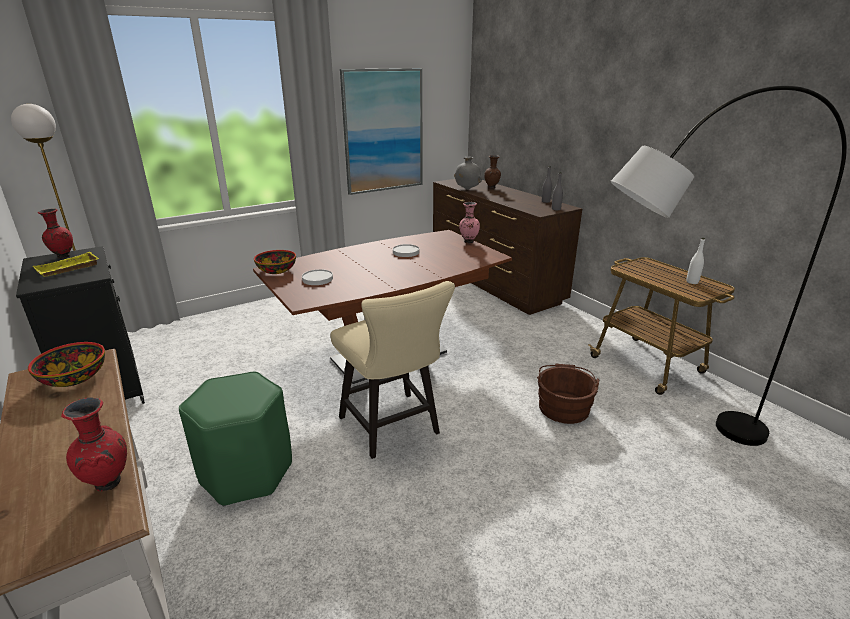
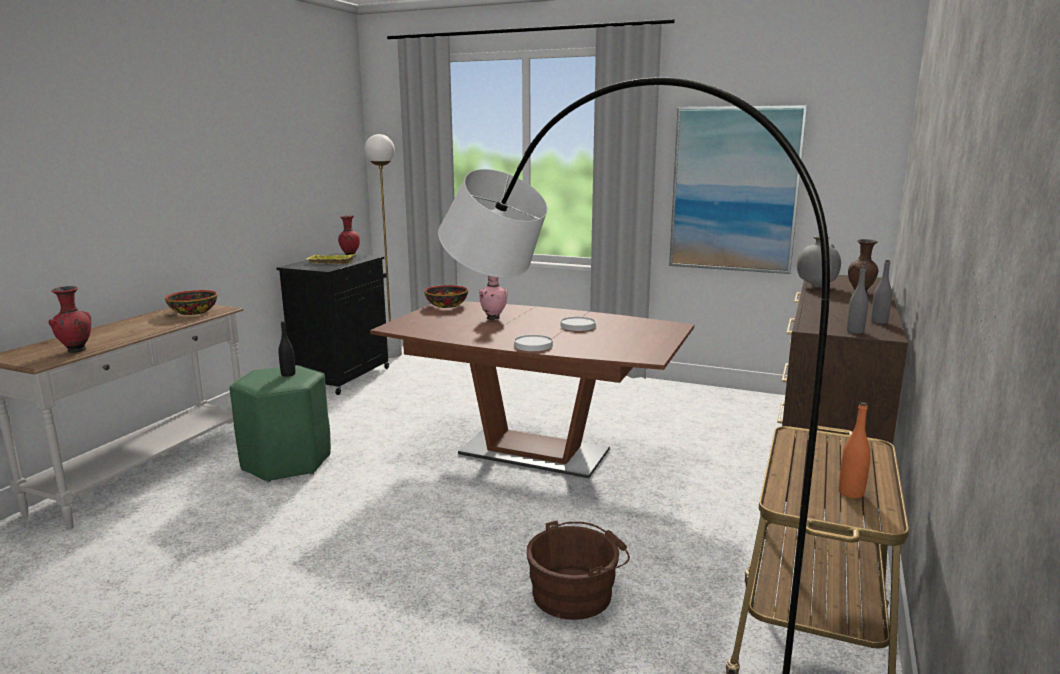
camera: 55 degrees right, 10 degrees down
white plate [302,269,333,285] -> white plate moved to [514,335,553,351]
beige chair [331,281,455,459] -> none
pink vase [459,202,480,243] -> pink vase moved to [479,276,508,320]
white bottle [686,238,705,284] -> orange bottle [839,402,871,499]
none -> black bottle [278,321,295,377]

